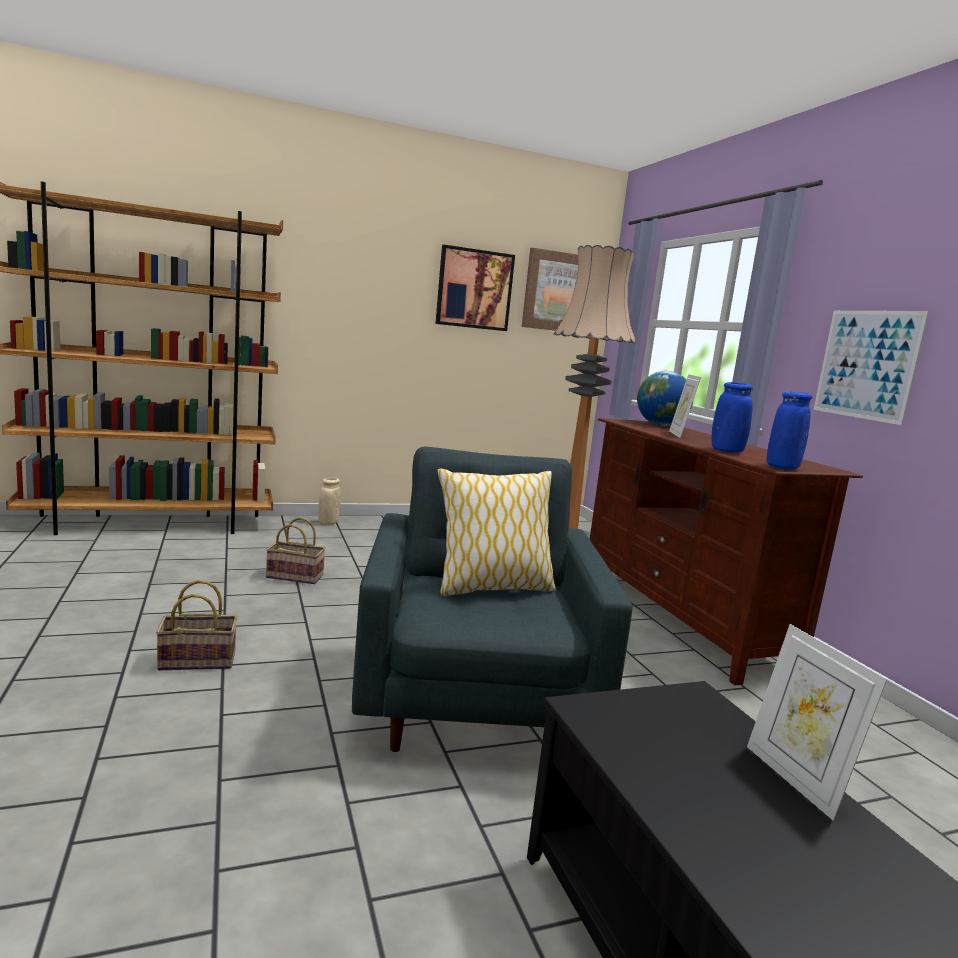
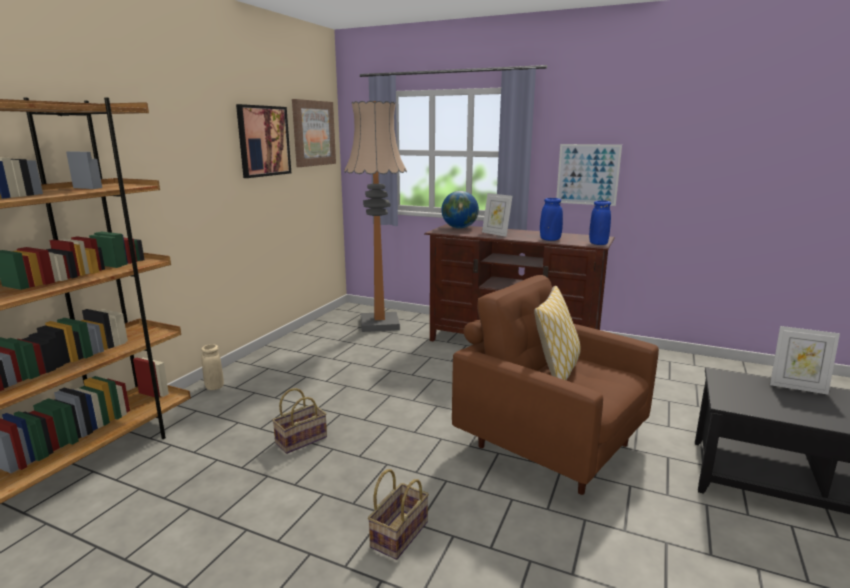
camera: 45 degrees left, 5 degrees up
grey armchair [352,447,633,752] -> brown armchair [452,275,659,495]

